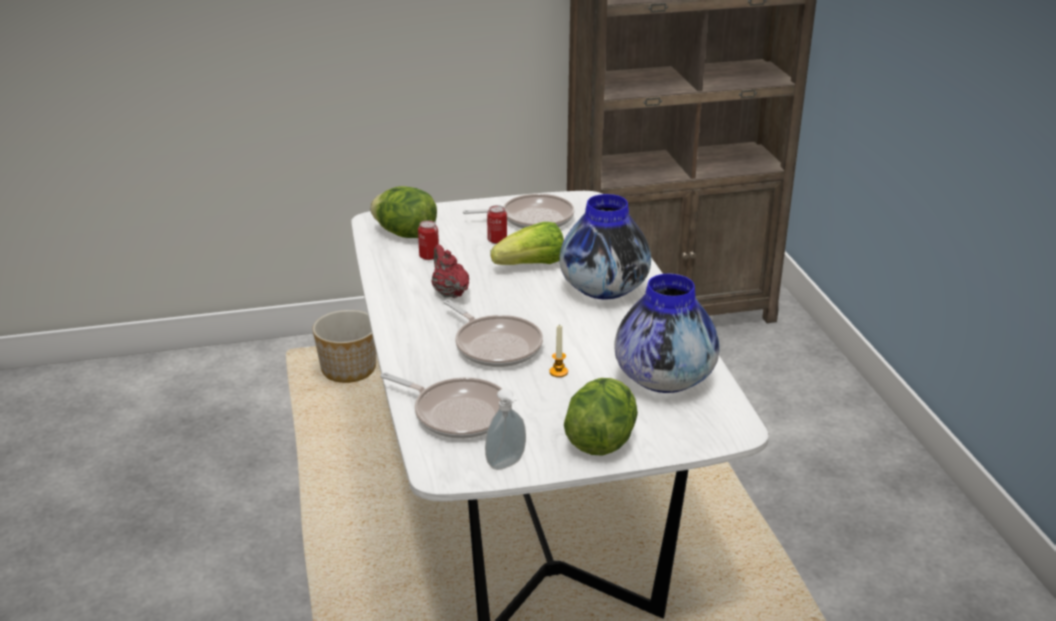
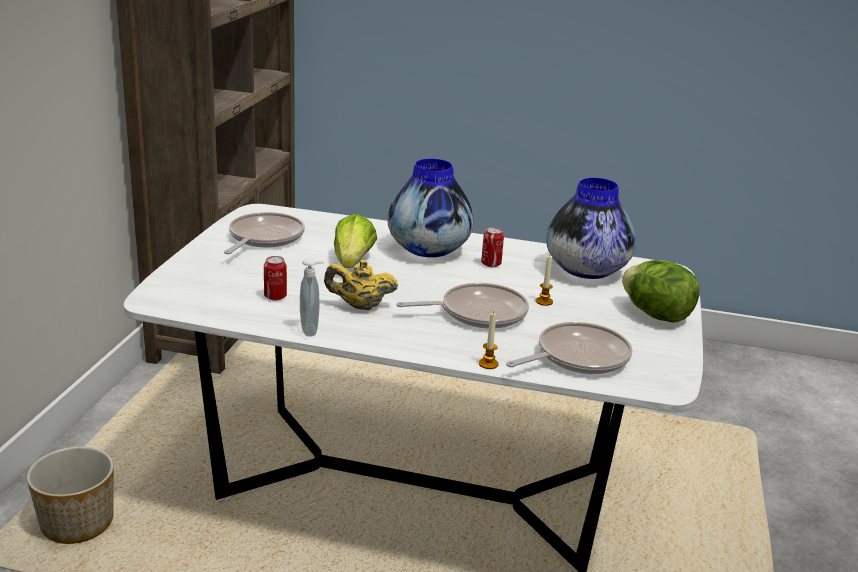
camera: 65 degrees left, 5 degrees down
lettuce [370,186,437,238] -> none
red teapot [432,244,469,298] -> yellow teapot [324,260,398,310]
soap dispenser [485,388,526,470] -> soap dispenser moved to [300,257,324,337]
can [487,205,507,244] -> can moved to [481,227,504,267]
none -> candle [479,312,498,369]

